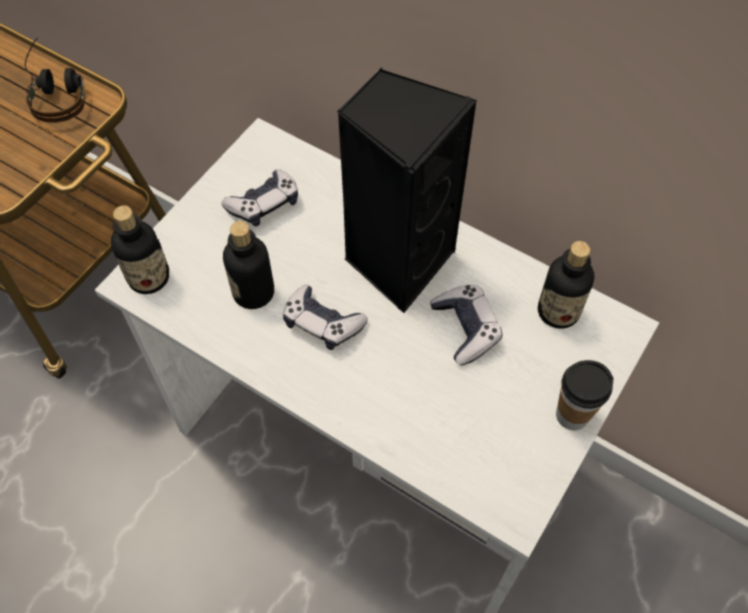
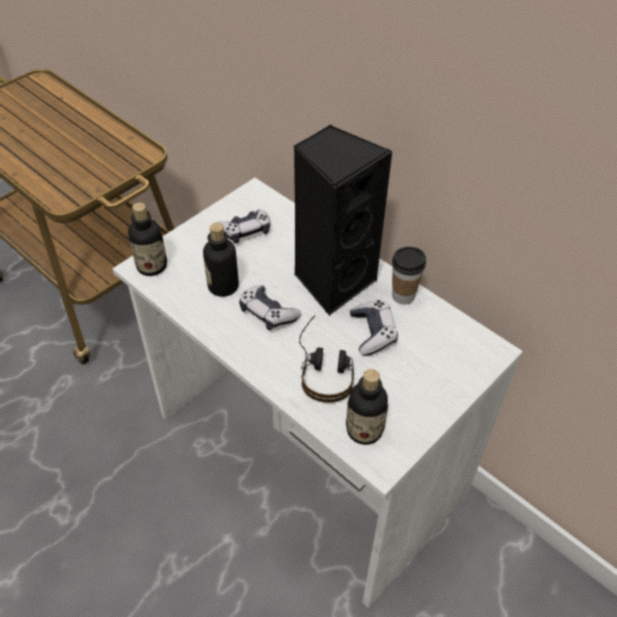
camera: 10 degrees right, 10 degrees down
headphones [25,37,85,123] -> headphones moved to [299,316,354,403]
bottle [538,241,594,329] -> bottle moved to [346,369,389,445]
cup [556,360,614,430] -> cup moved to [392,247,426,305]

